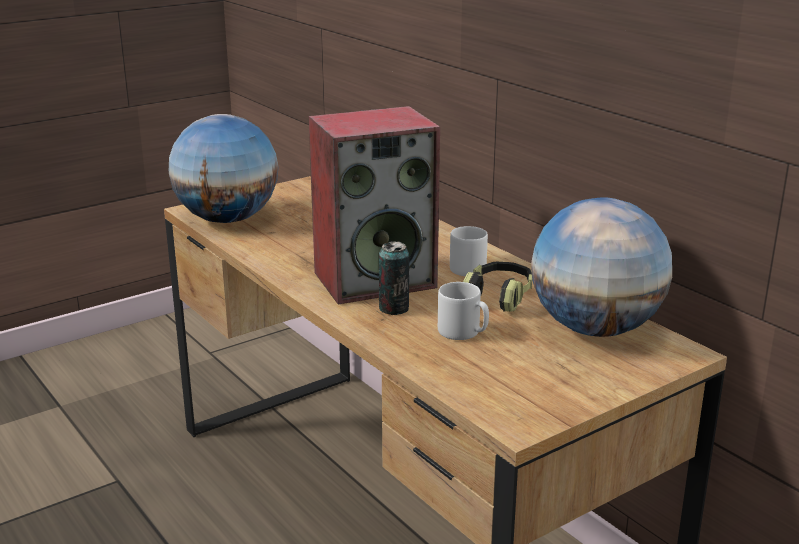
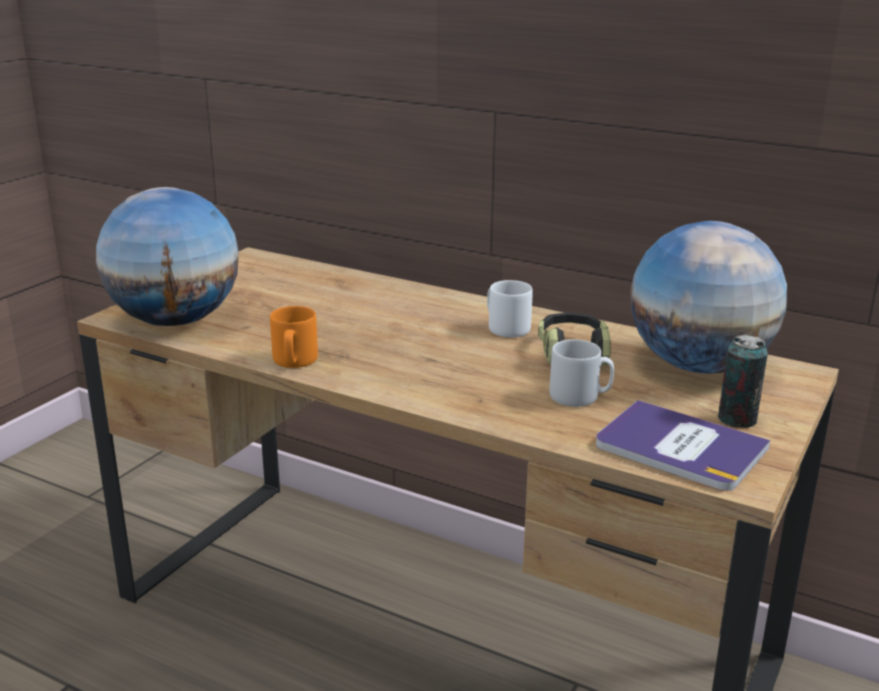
camera: 25 degrees left, 0 degrees up
speaker [309,106,440,304] -> none
can [379,241,409,315] -> can moved to [718,335,768,428]
none -> orange mug [270,306,318,368]
none -> book [596,400,770,491]

